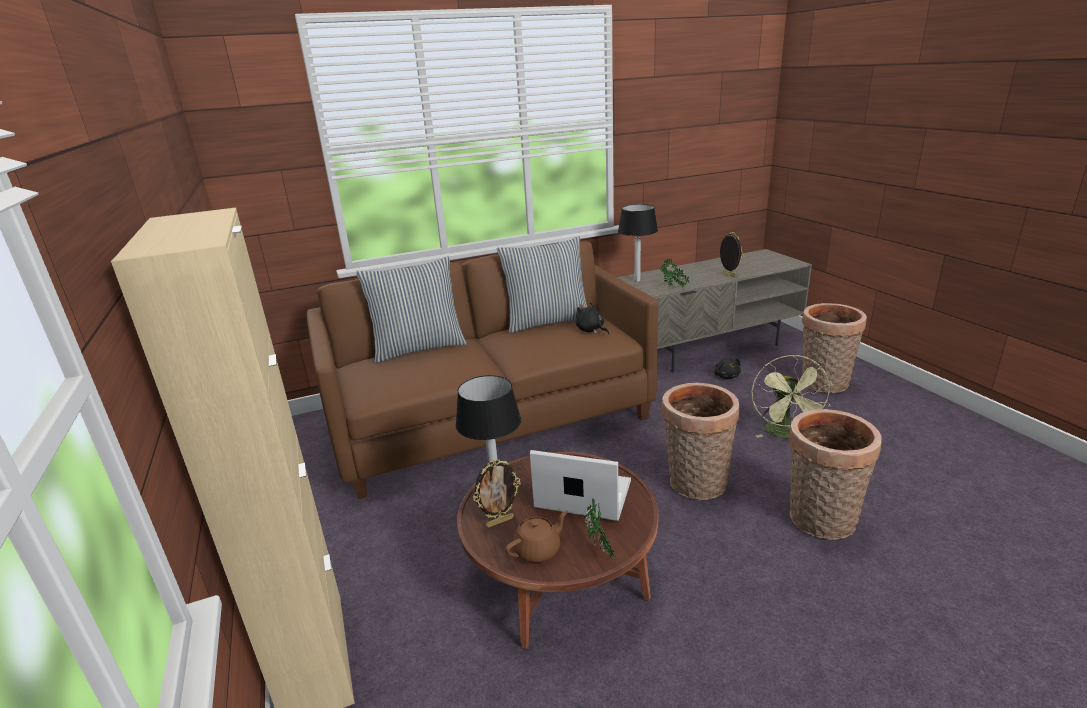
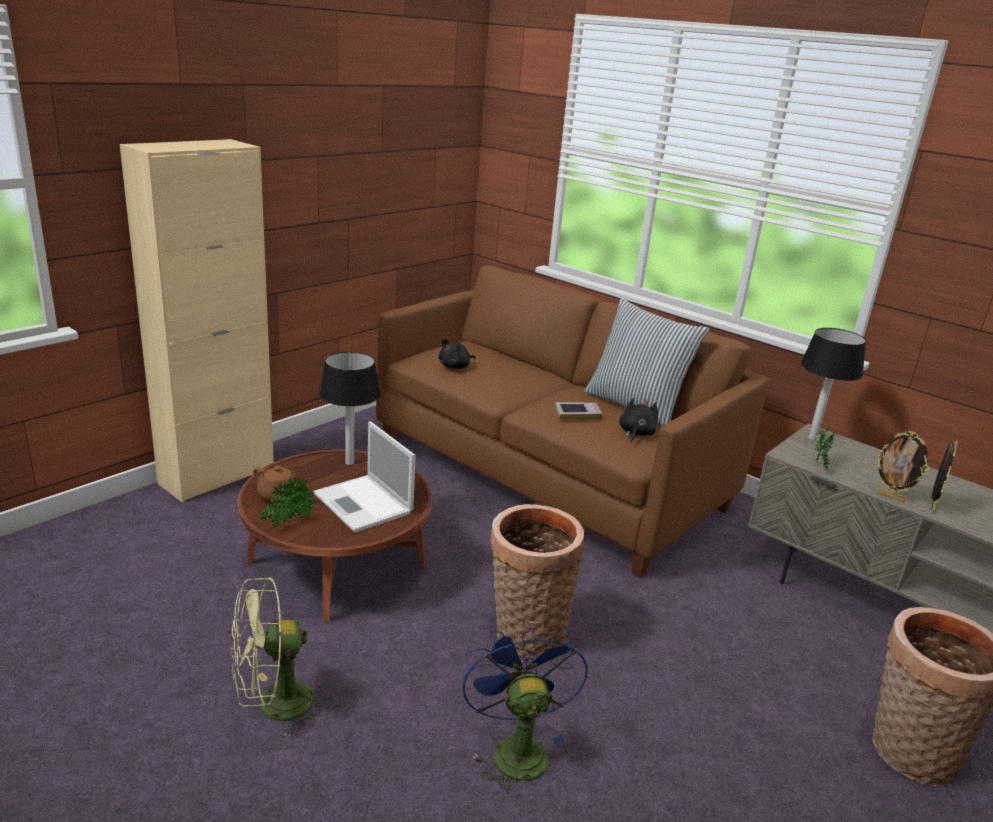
camera: 60 degrees right, 0 degrees up
pillow [356,256,467,363] -> none
picture frame [473,459,521,528] -> picture frame moved to [876,431,930,502]
laptop [530,450,631,521] -> laptop turned 150 degrees clockwise [313,421,416,533]
black plush toy [714,358,741,379] -> black plush toy moved to [439,339,476,369]
green fan [751,355,833,439] -> green fan moved to [231,577,332,737]
basket [789,409,882,540] -> blue fan [463,622,588,797]
none -> book [555,402,602,420]

